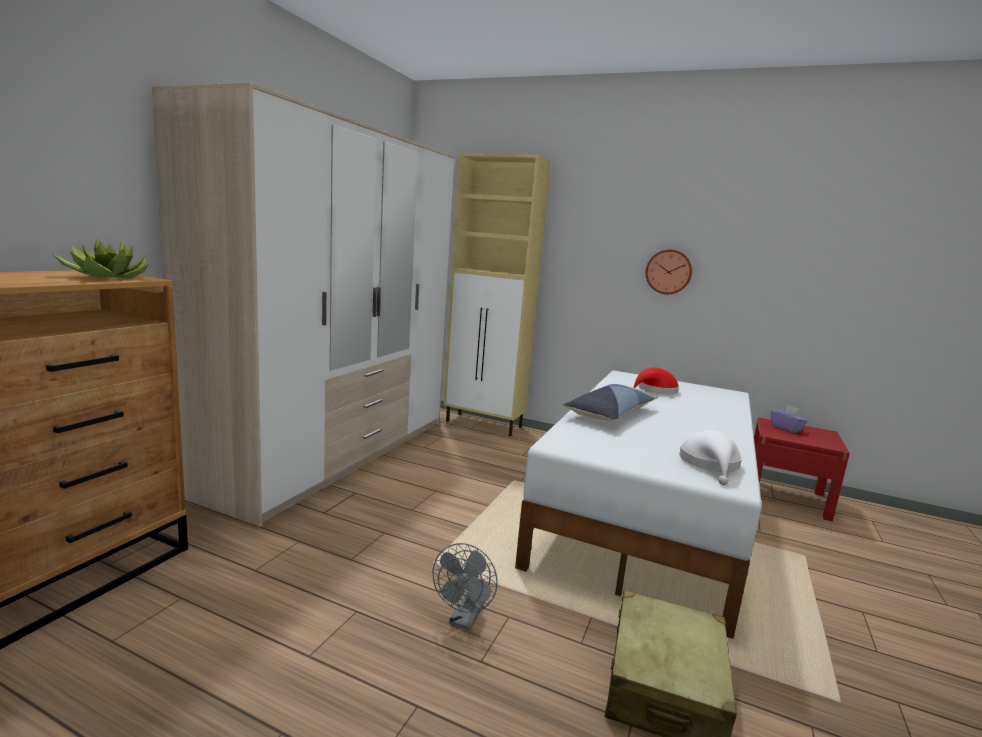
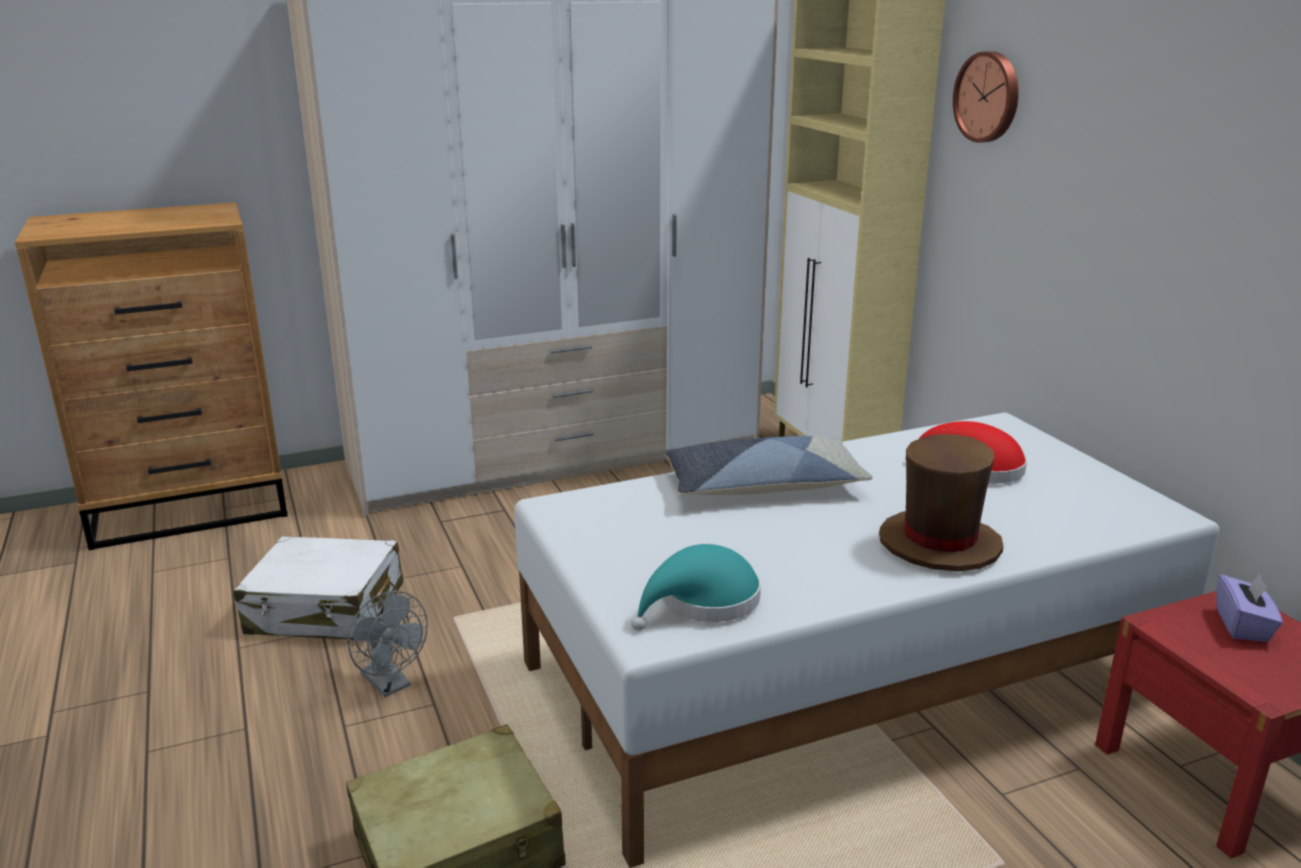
camera: 45 degrees right, 10 degrees up
potted plant [53,238,149,279] -> none
grey fan [432,543,498,630] -> grey fan turned 105 degrees counterclockwise [347,591,428,697]
wall clock [646,249,692,294] -> wall clock moved to [953,51,1019,143]
white hat [680,430,742,485] -> turquoise hat [631,544,761,631]
none -> white suitcase [233,536,403,640]
none -> brown hat [879,434,1004,572]

